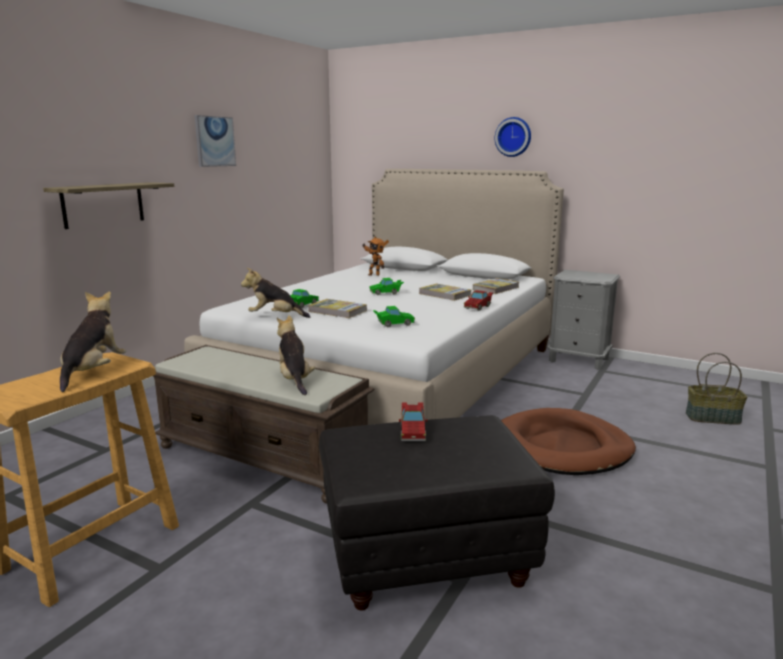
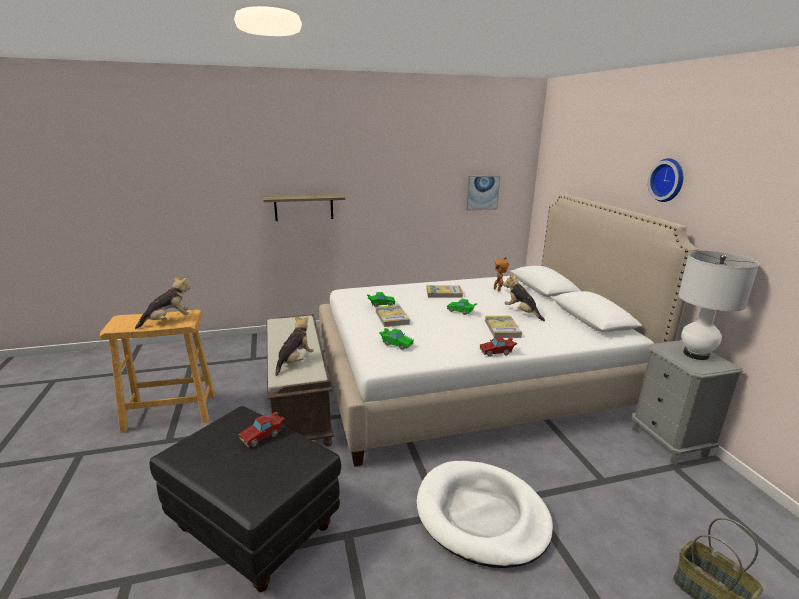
camera: 45 degrees right, 5 degrees up
picture [195,115,236,167] -> picture moved to [466,175,500,210]
plush toy [241,268,311,318] -> plush toy moved to [503,273,545,321]
book [473,278,519,294] -> book moved to [426,285,463,298]
brown dog bed [501,408,636,475] -> white dog bed [417,461,553,568]
none -> white table lamp [678,251,759,360]

